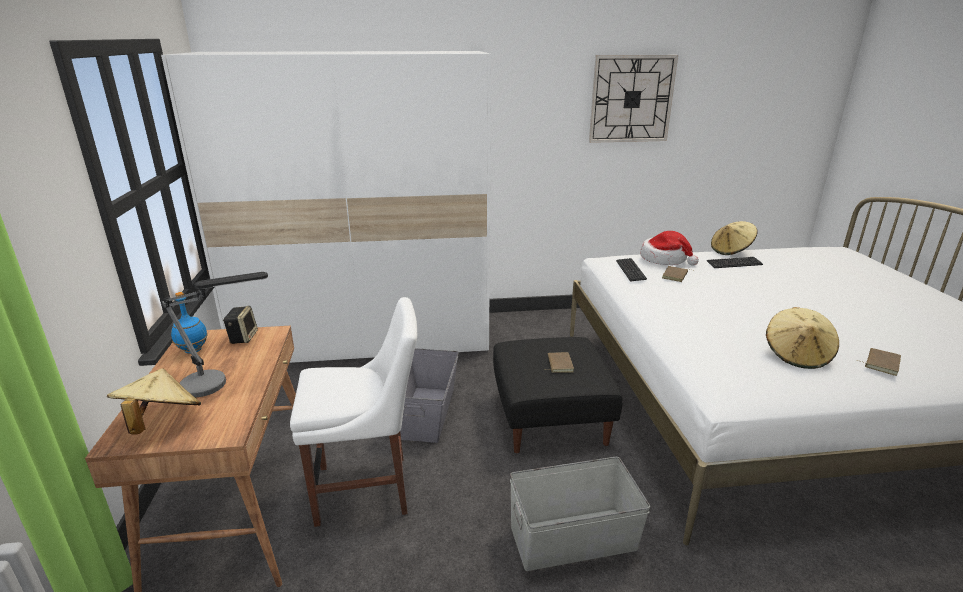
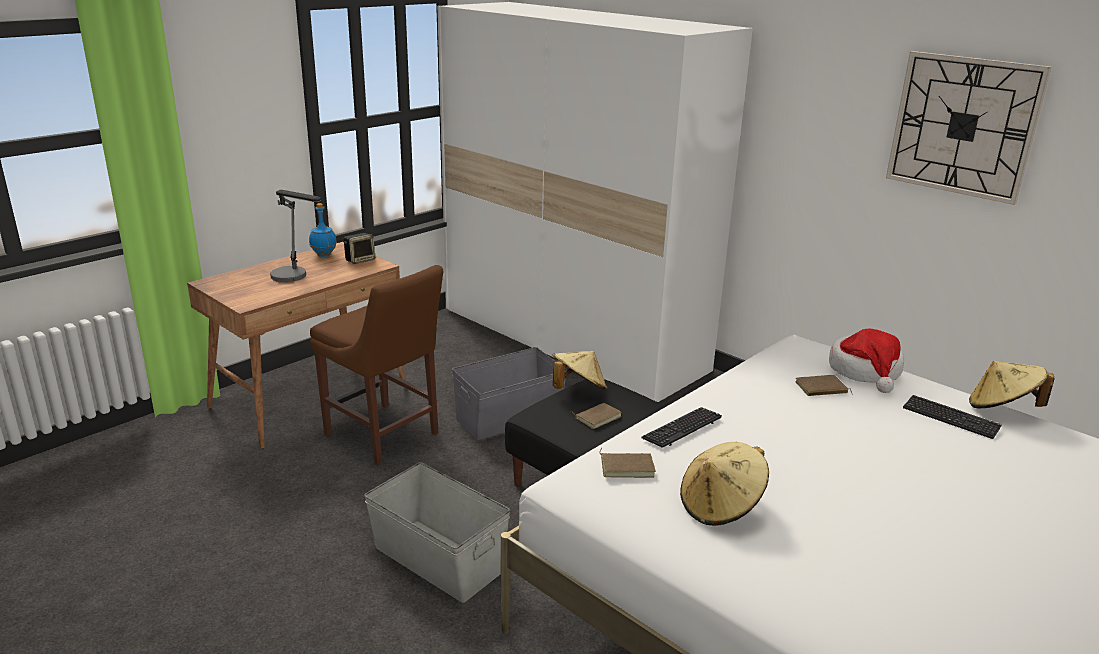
camera: 50 degrees right, 0 degrees up
beige hat [107,368,201,435] -> beige hat moved to [553,351,607,390]
white chair [290,297,417,527] -> brown chair [310,265,443,465]
keyboard [616,258,647,282] -> keyboard moved to [641,407,722,448]
brown book [861,348,901,376] -> brown book moved to [599,448,656,478]

